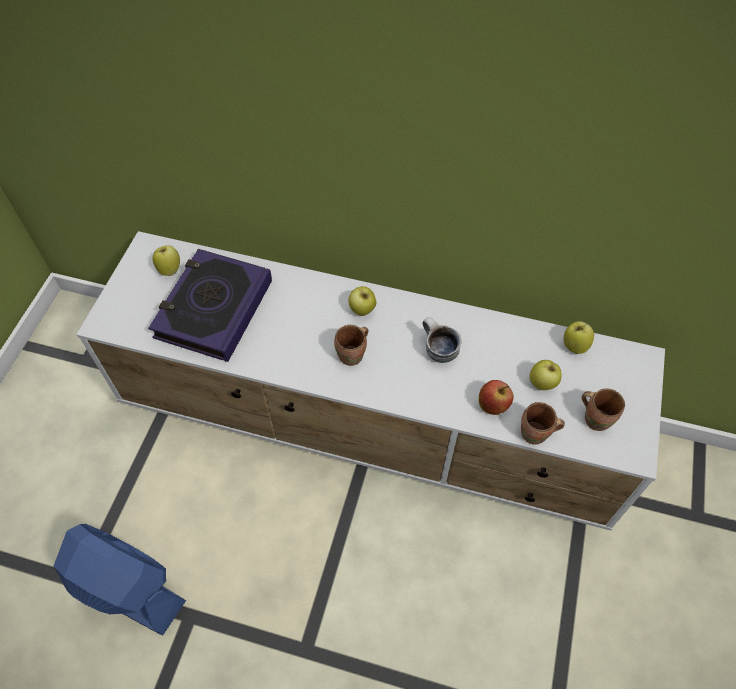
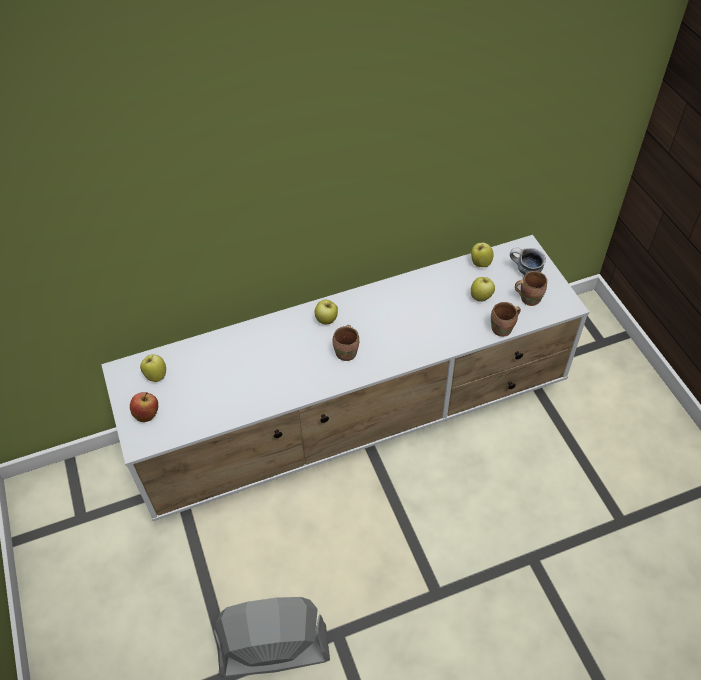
camera: 35 degrees left, 5 degrees down
blue fan [54,524,186,636] -> grey fan [214,597,330,677]
book [148,249,272,362] -> none
mug [423,317,462,363] -> mug moved to [510,248,546,275]
apple [479,380,513,415] -> apple moved to [130,392,158,422]

